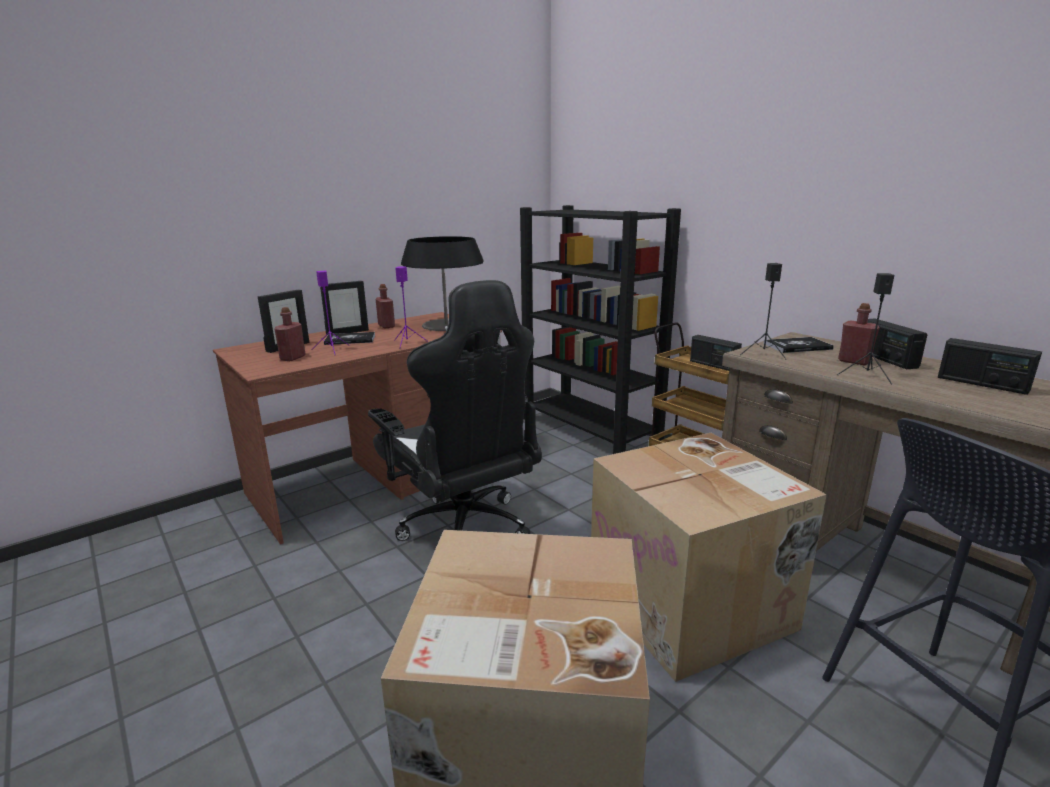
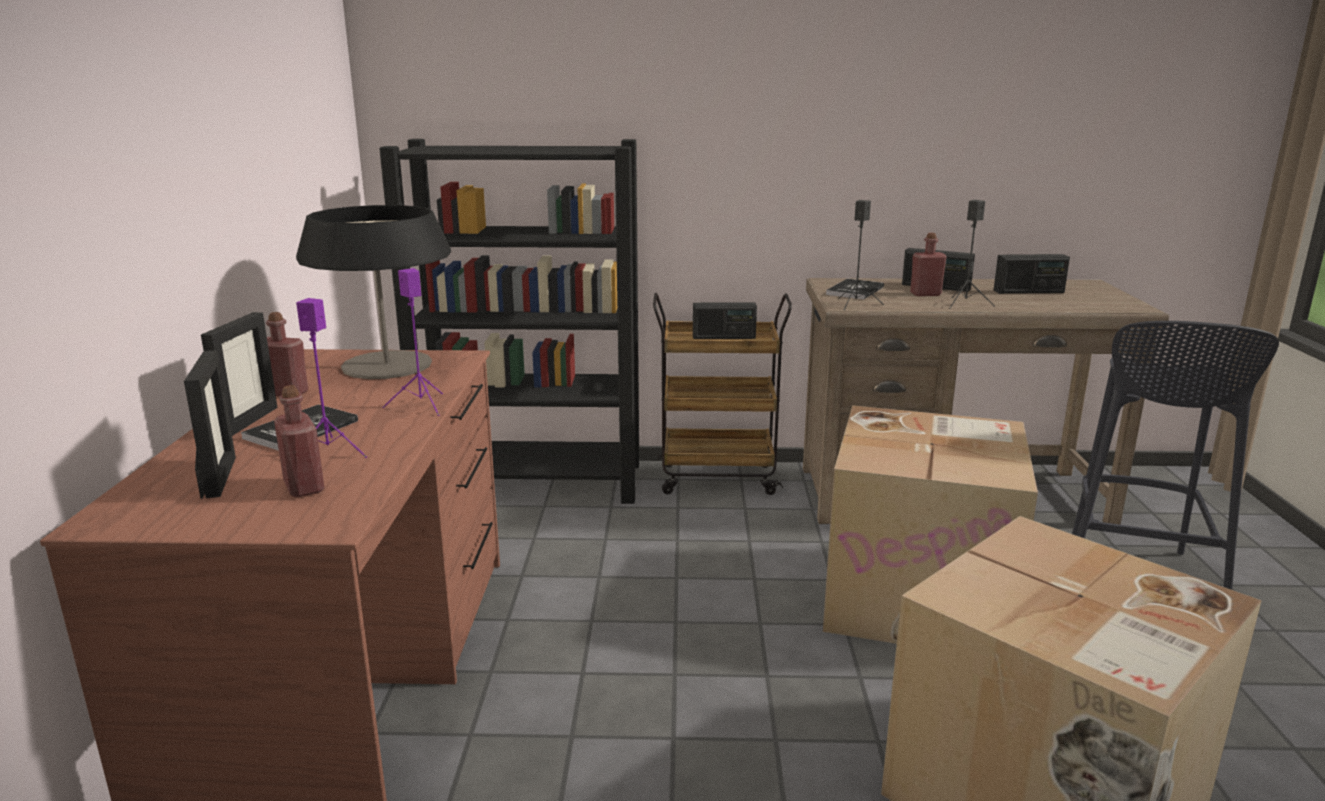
camera: 50 degrees left, 0 degrees up
black office chair [368,280,542,541] -> none

